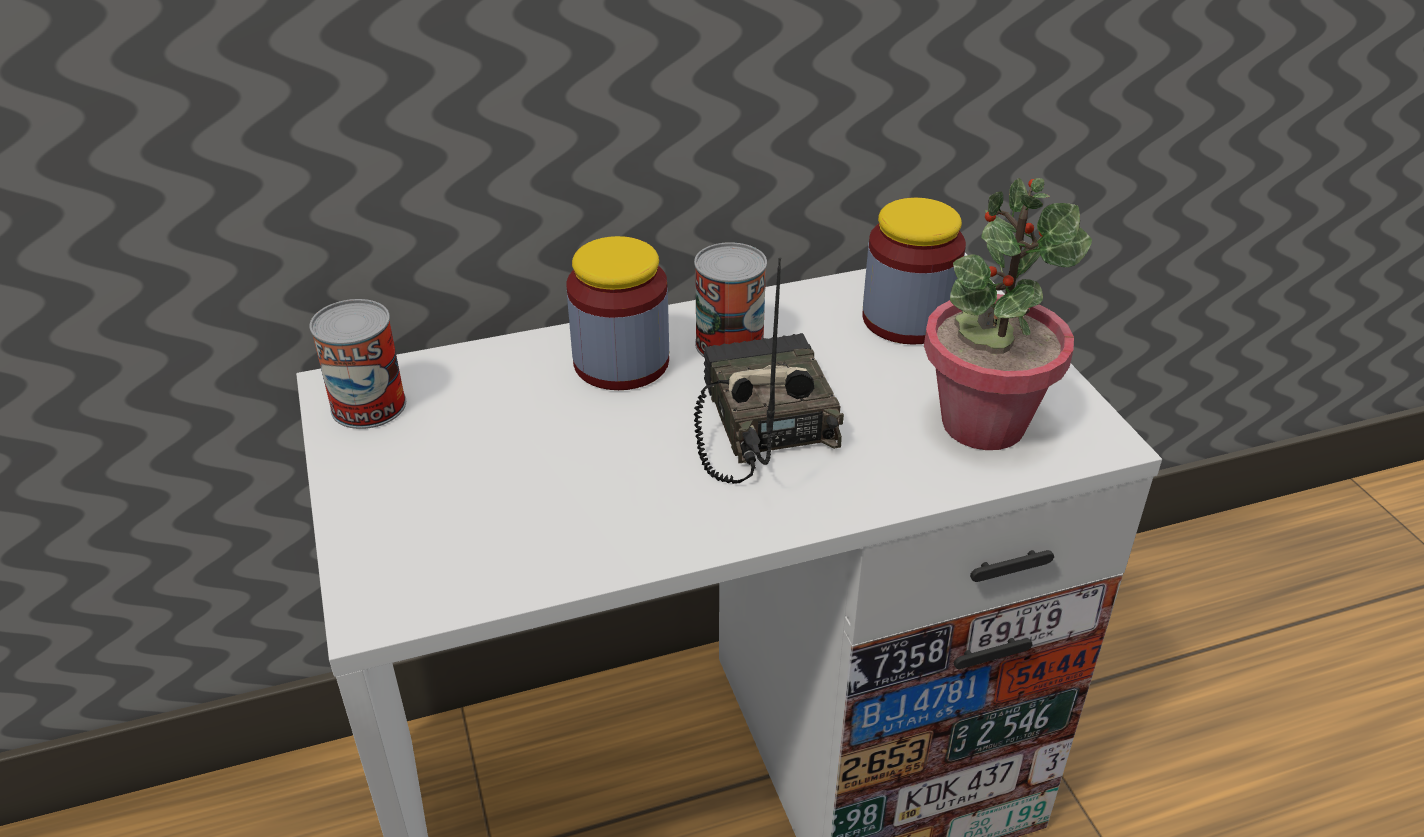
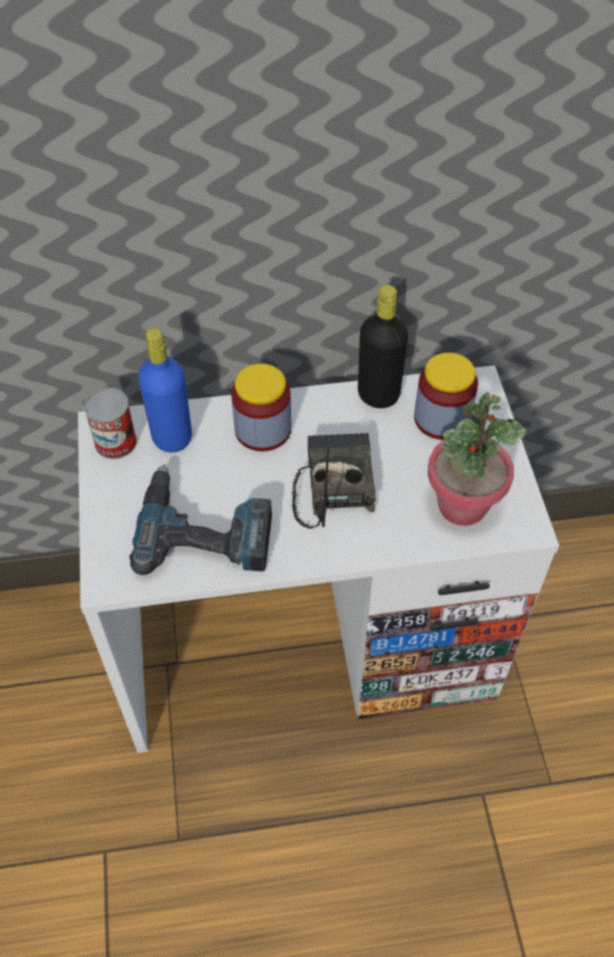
camera: 10 degrees right, 15 degrees up
can [694,242,767,357] -> none
none -> power drill [129,464,272,575]
none -> blue bottle [138,328,192,453]
none -> black bottle [358,285,408,408]

